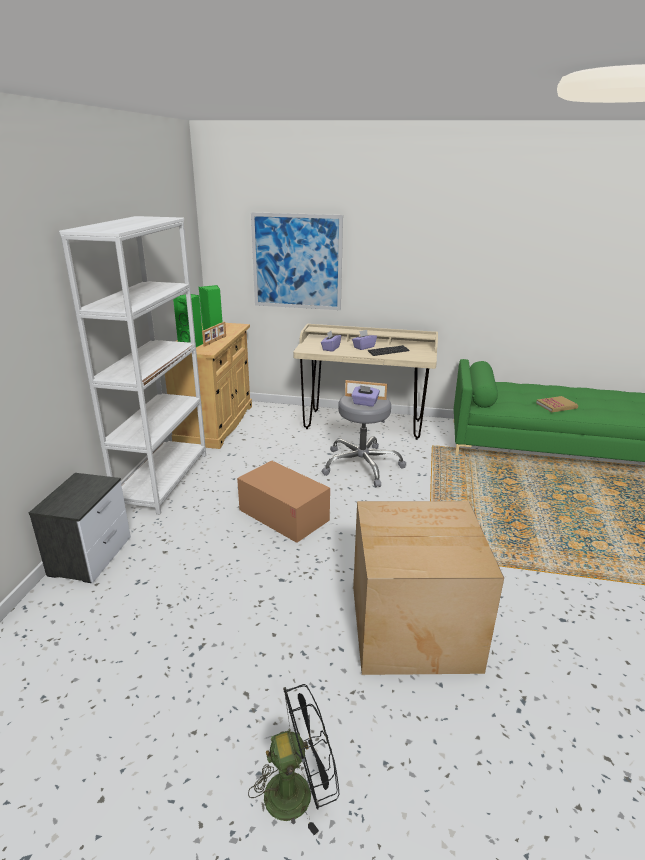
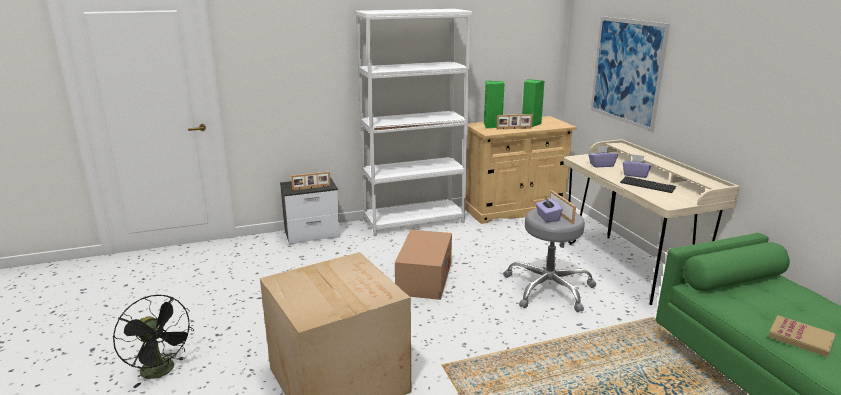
camera: 60 degrees right, 5 degrees down
none -> picture frame [291,171,331,191]

